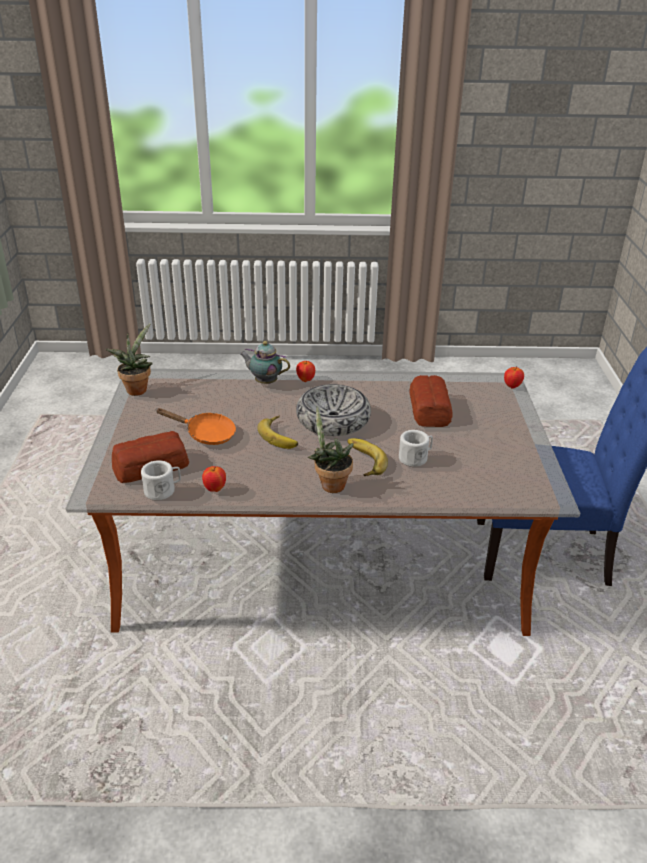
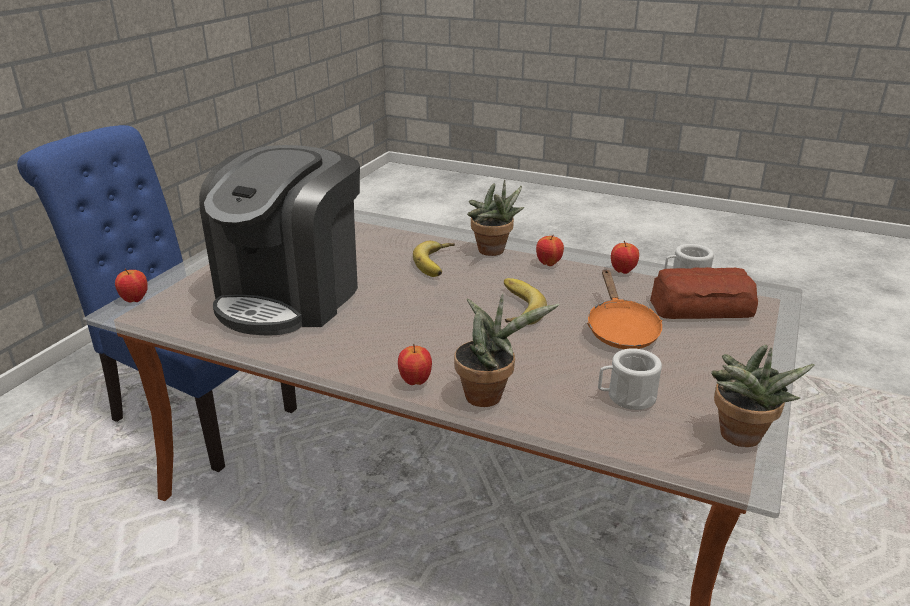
camera: 155 degrees left, 5 degrees down
orange frying pan [156,408,236,445] -> orange frying pan turned 135 degrees counterclockwise [587,269,662,349]
teapot [239,341,290,384] -> potted plant [454,294,559,407]
bowl [296,384,371,436] -> none
white mug [399,430,433,467] -> white mug moved to [598,348,662,410]
bread [409,375,452,427] -> coffee machine [199,145,360,335]
none -> apple [536,235,564,266]

